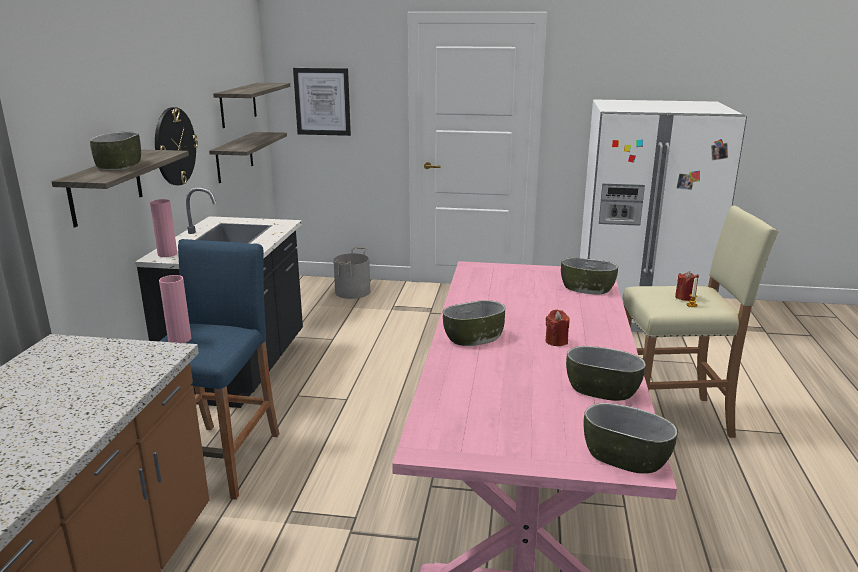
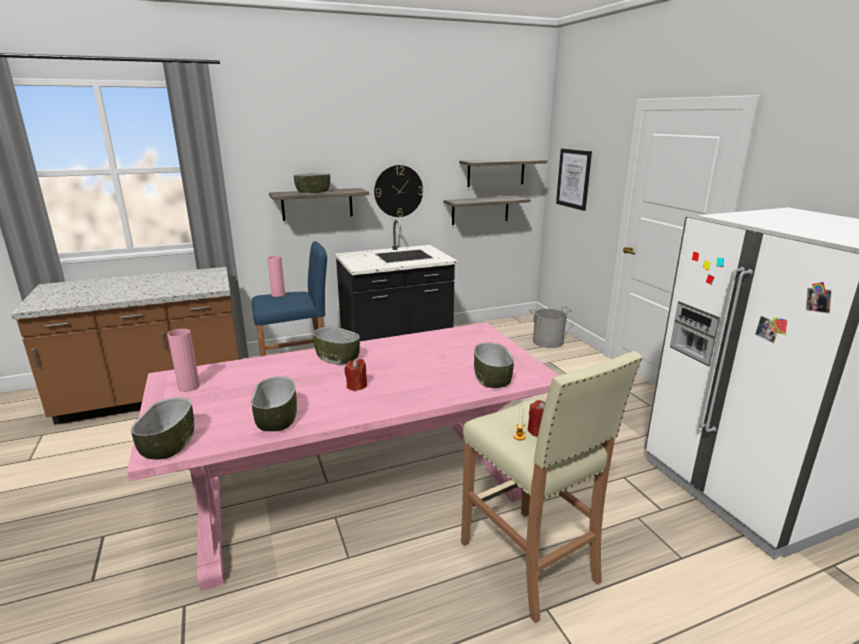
camera: 60 degrees right, 0 degrees up
pink vase [150,199,177,257] -> pink vase moved to [167,329,200,392]

